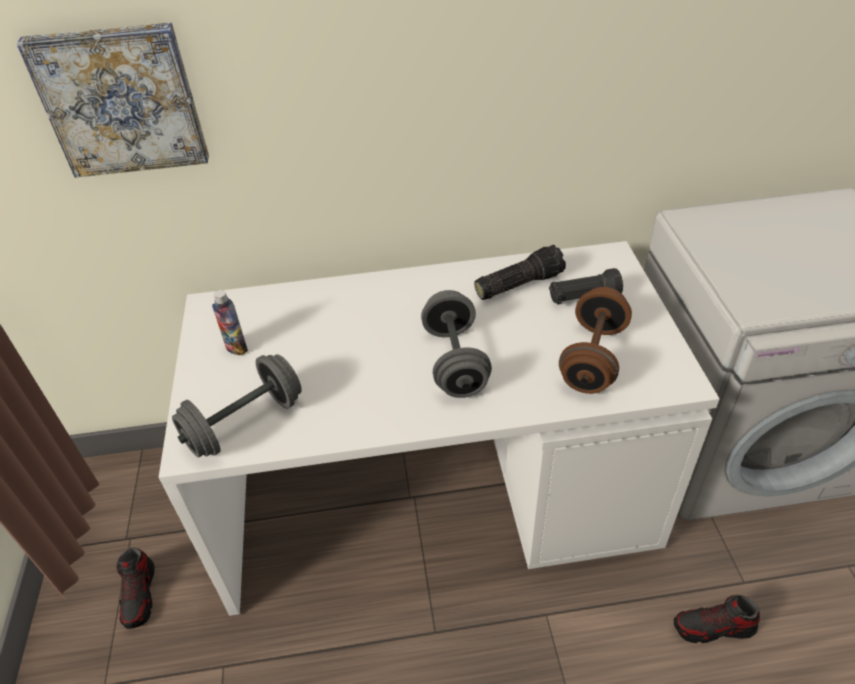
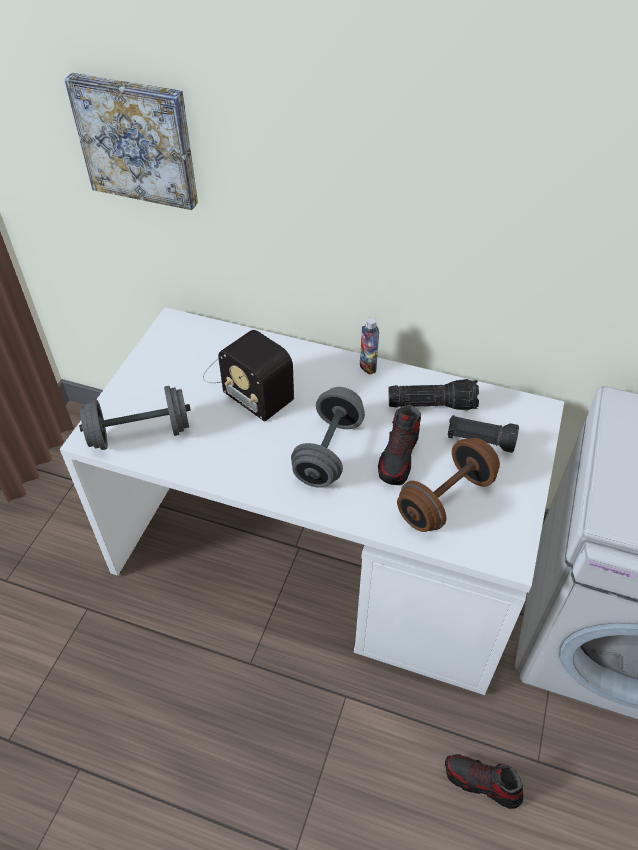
camera: 25 degrees right, 5 degrees up
shoe [117,547,155,629] -> shoe moved to [378,405,421,485]
bottle [212,290,248,355] -> bottle moved to [360,317,379,374]
none -> radio [203,330,294,422]

